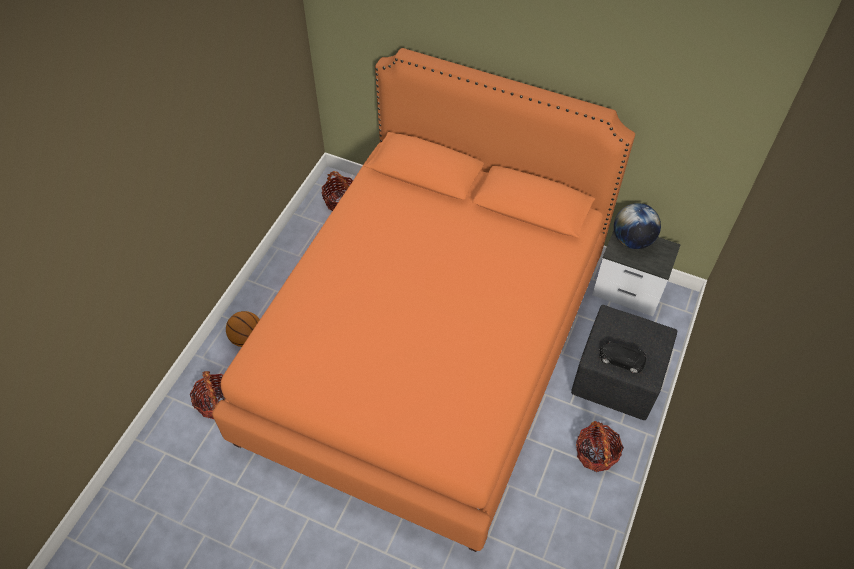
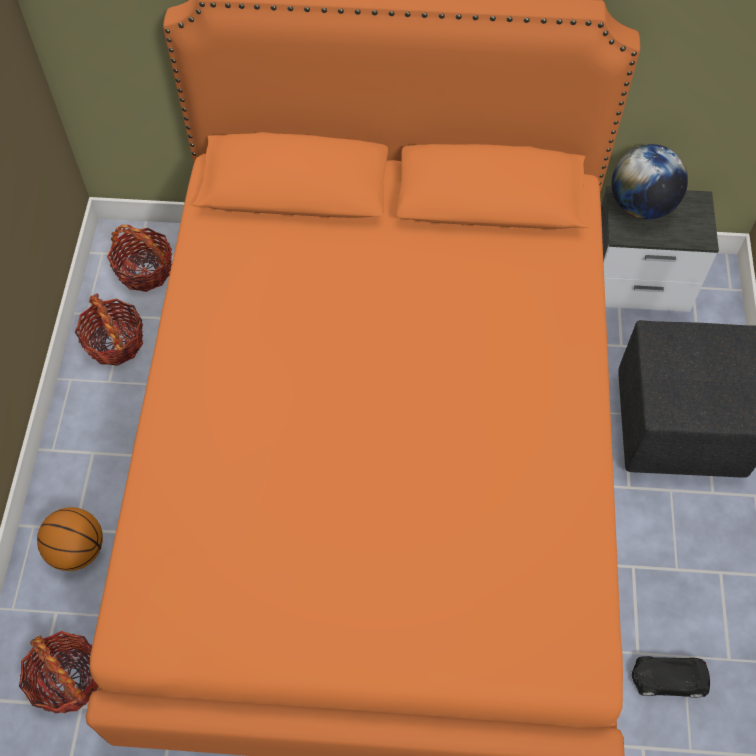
camera: 20 degrees left, 5 degrees up
basket [576,421,624,472] -> basket moved to [75,293,143,366]
black toy car [599,341,646,373] -> black toy car moved to [631,656,710,698]

